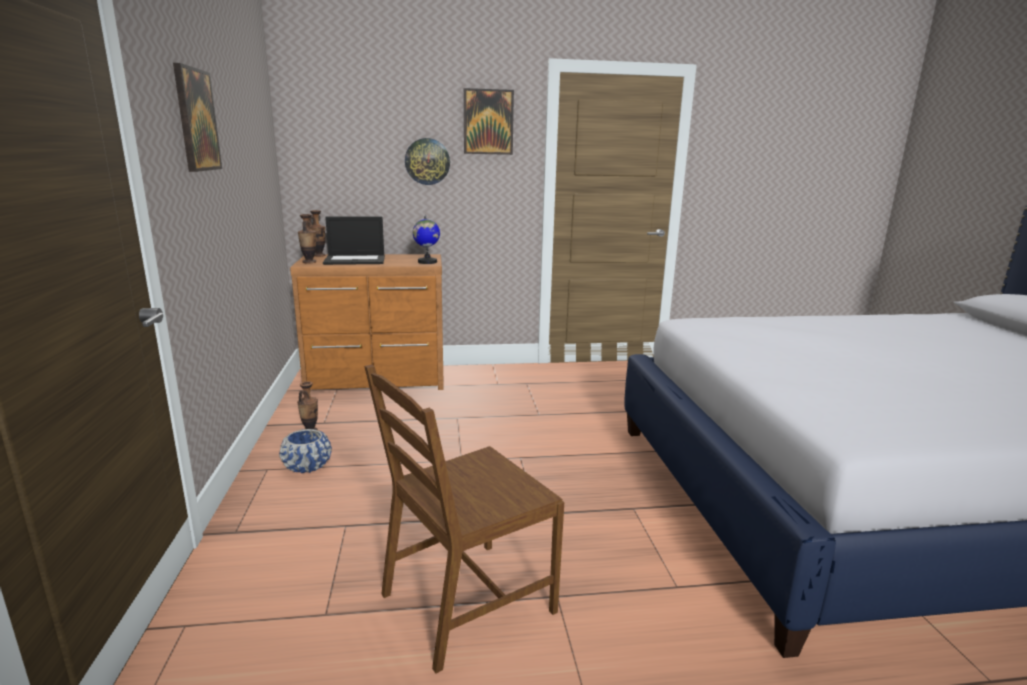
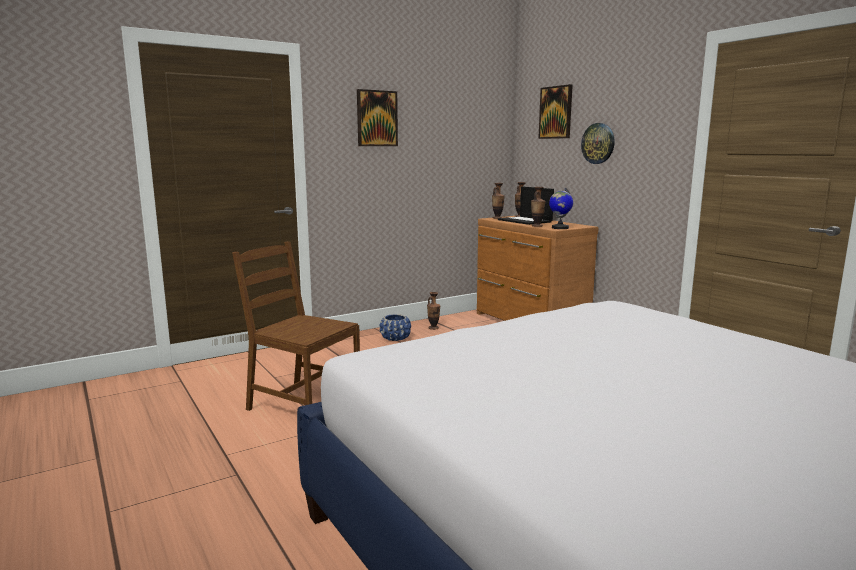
camera: 65 degrees right, 5 degrees down
picture [464,88,514,155] -> picture moved to [538,84,573,139]
none -> vase [531,187,546,227]

